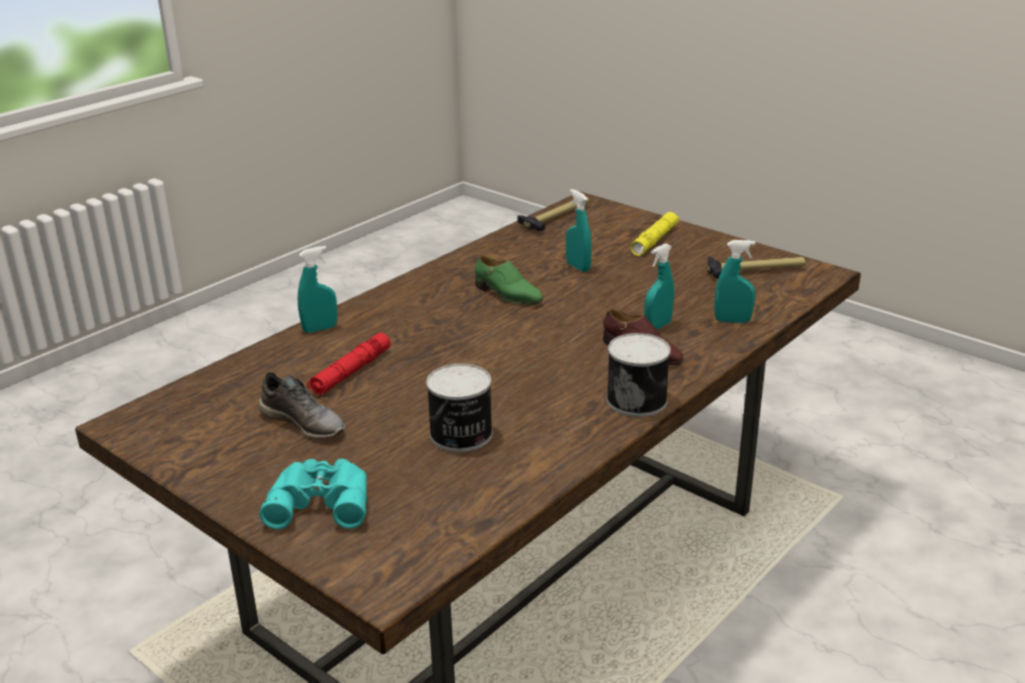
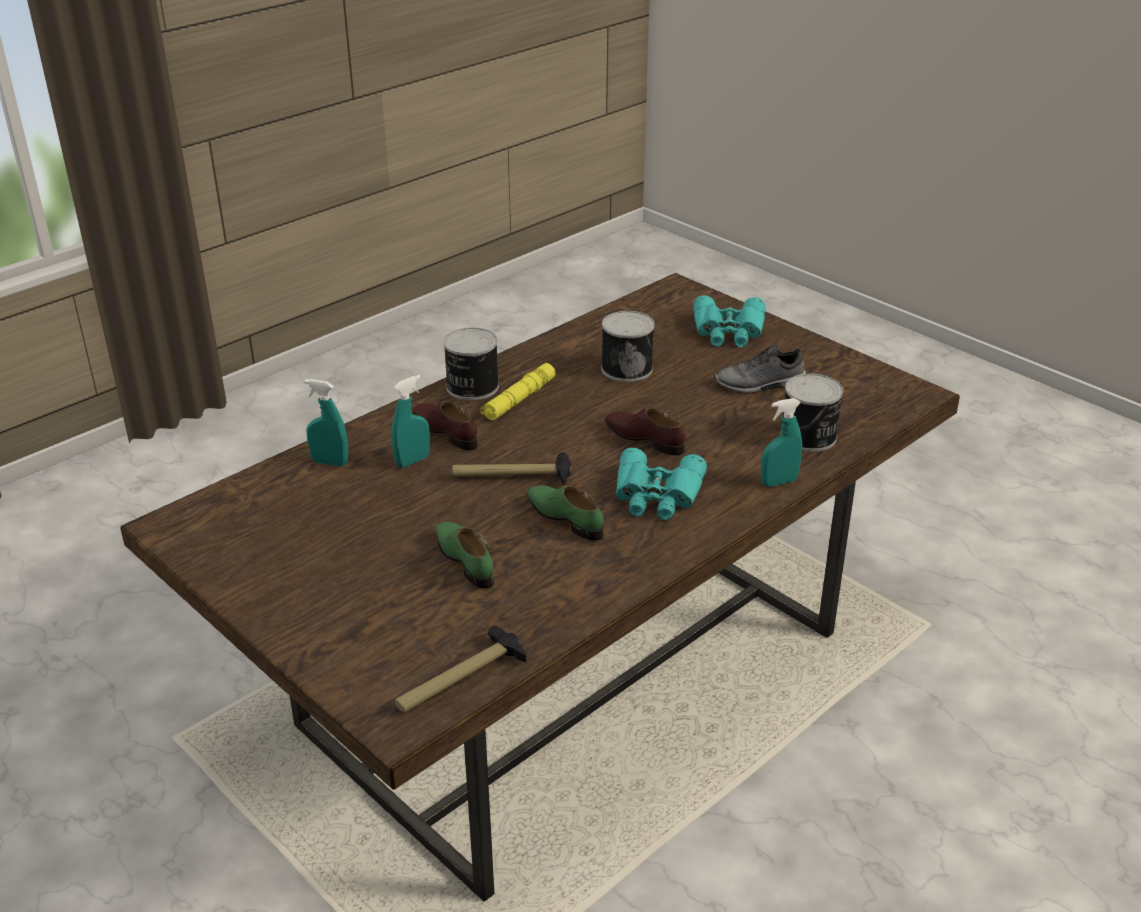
camera: 175 degrees left, 5 degrees up
grey shoe [259,372,345,439] -> grey shoe turned 45 degrees counterclockwise [715,345,806,393]
red flashlight [307,333,391,395] -> none
turquoise spray bottle [566,189,592,272] -> green shoe [436,522,494,588]
yellow flashlight [630,212,679,256] -> yellow flashlight moved to [480,363,556,421]
hammer [707,256,806,279] -> hammer moved to [452,452,571,485]
none -> brown shoe [605,407,685,455]
none -> turquoise binoculars [616,448,707,520]
none -> can [780,373,843,452]

